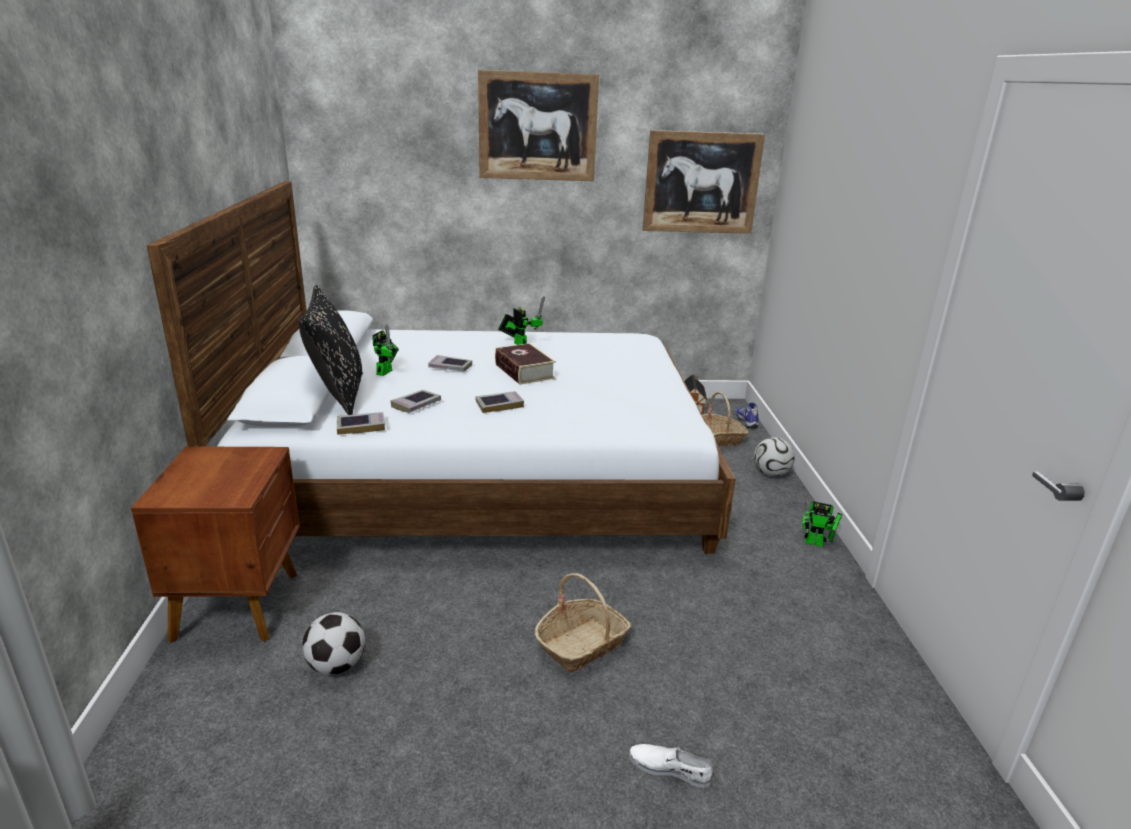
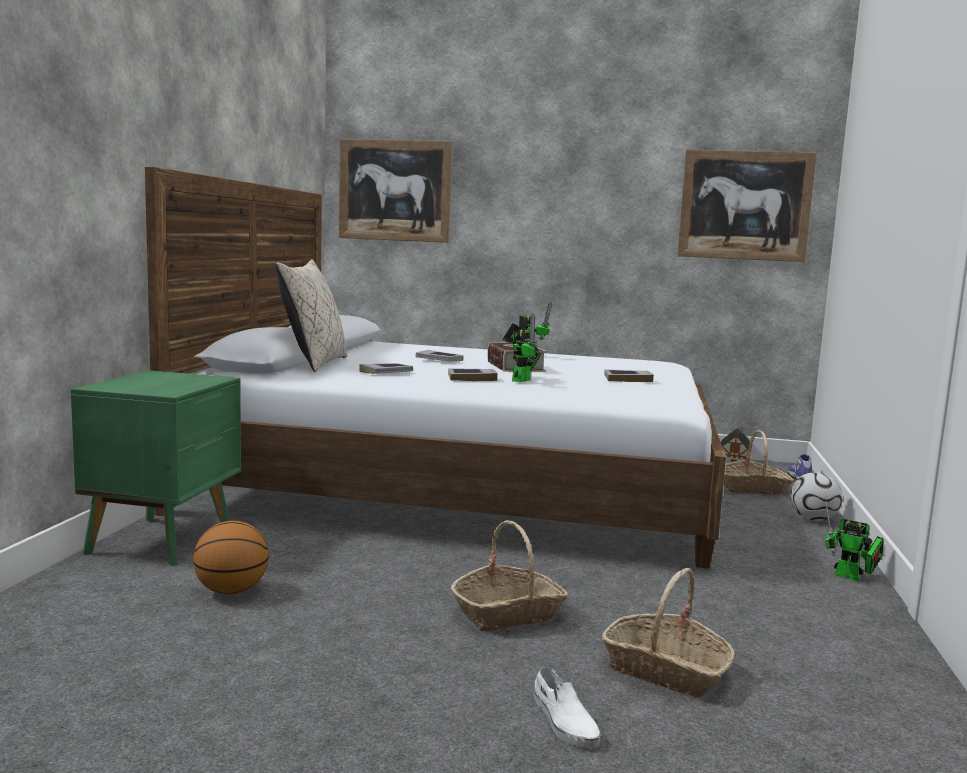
camera: 15 degrees right, 15 degrees down
brown nightstand [131,446,300,643] -> green nightstand [71,370,241,566]
black pillow [297,285,363,415] -> beige pillow [275,259,347,372]
football [302,612,365,675] -> basketball [193,521,269,595]
book [337,412,385,435] -> book moved to [604,369,654,382]
toy robot [372,324,399,376] -> toy robot moved to [512,313,541,382]
picture [478,70,599,181] -> picture moved to [339,139,452,243]
white shoe [629,744,713,788] -> white shoe turned 150 degrees counterclockwise [534,667,601,748]
none -> basket [602,568,735,697]

